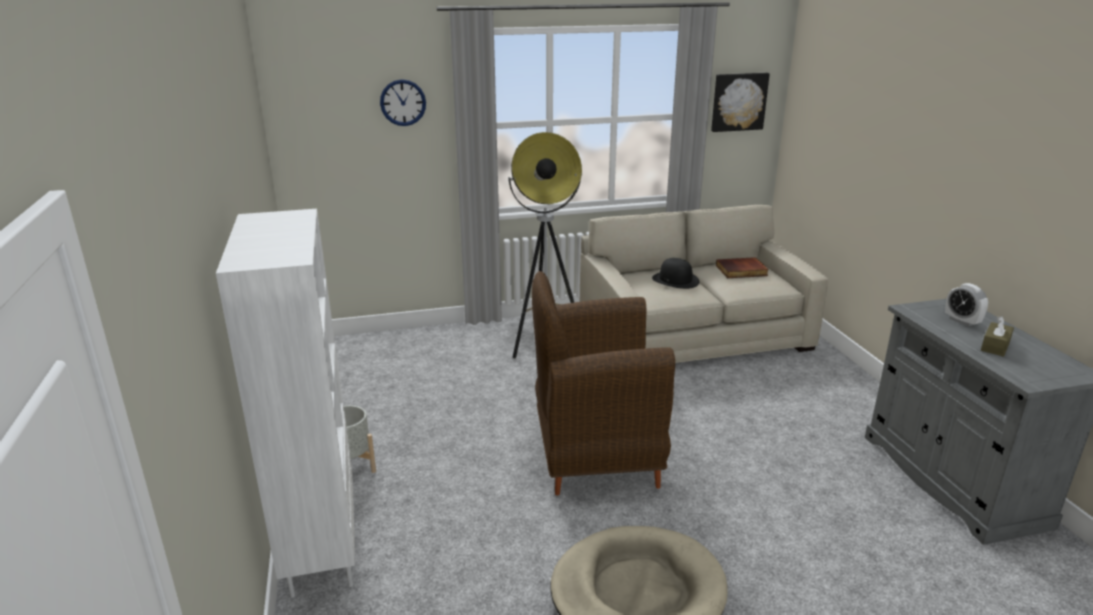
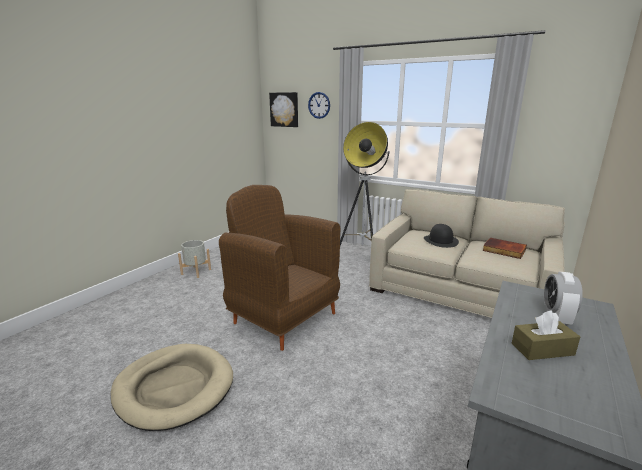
camera: 45 degrees right, 5 degrees down
white bookcase [216,209,355,598] -> none
picture [711,73,770,132] -> picture moved to [269,92,298,127]

